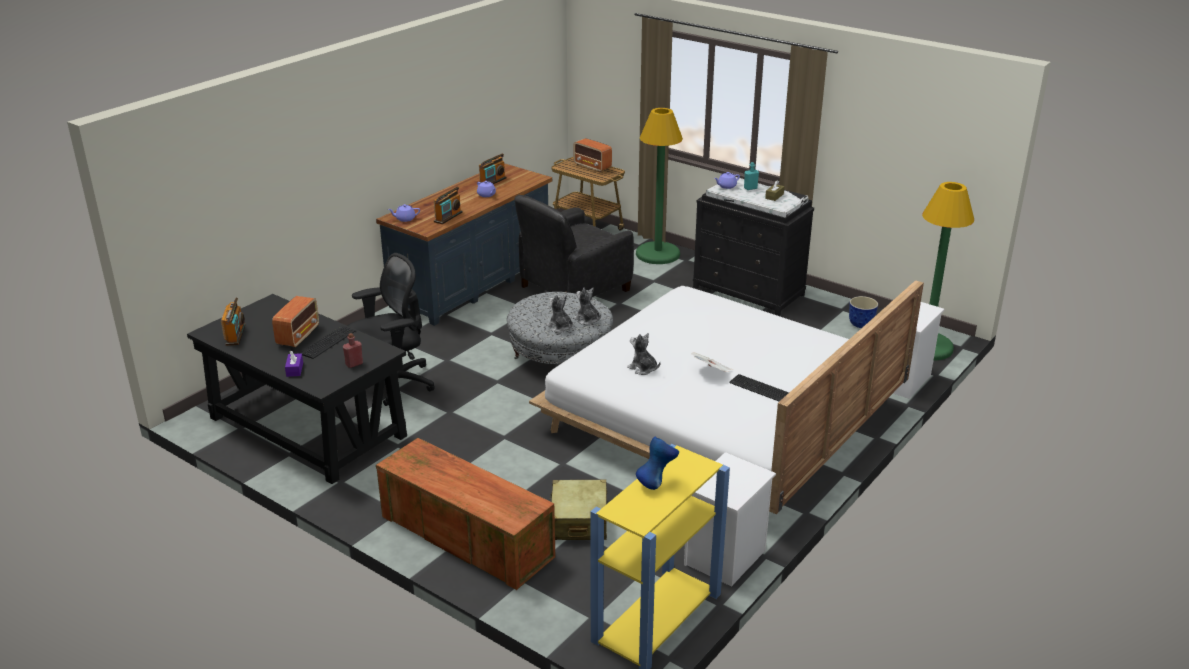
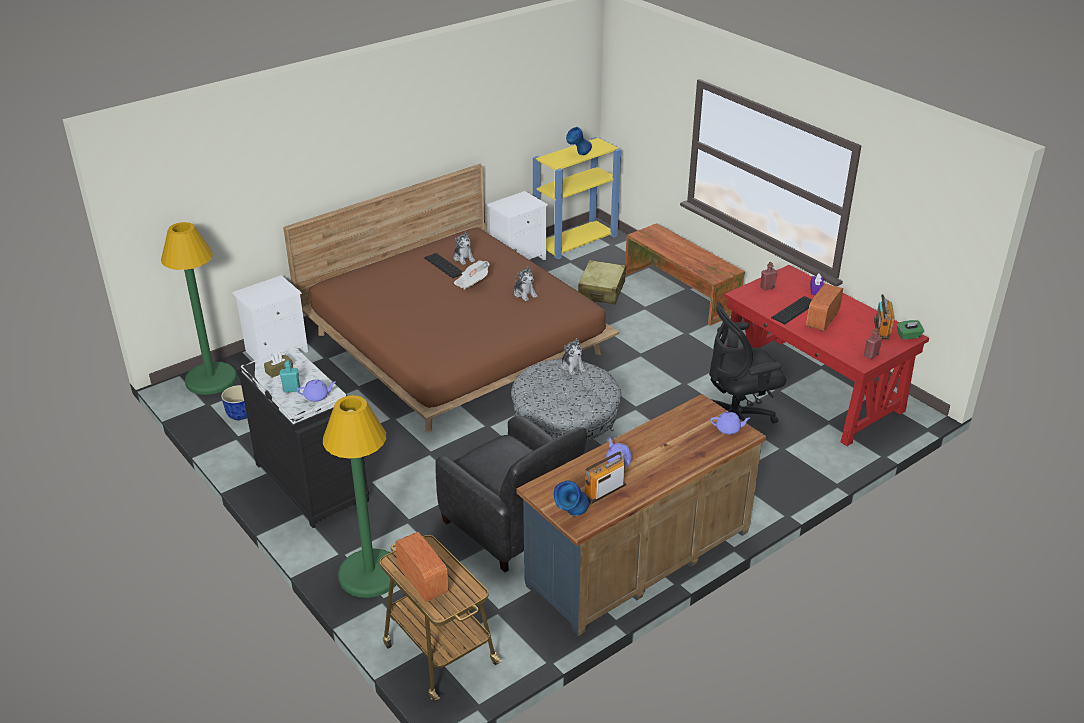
camera: 165 degrees left, 5 degrees up
black desk [187,294,407,484] -> red desk [724,265,929,446]
radio [434,186,463,224] -> none
black armchair [514,195,634,297] -> black armchair turned 75 degrees clockwise [435,415,587,573]
white bed [529,280,924,514] -> brown bed [283,164,619,432]
plush toy [574,288,601,325] -> plush toy moved to [454,231,475,265]
none -> blue vase [554,480,589,516]
none -> red bottle [864,328,882,359]
none -> green tissue box [897,320,924,340]

